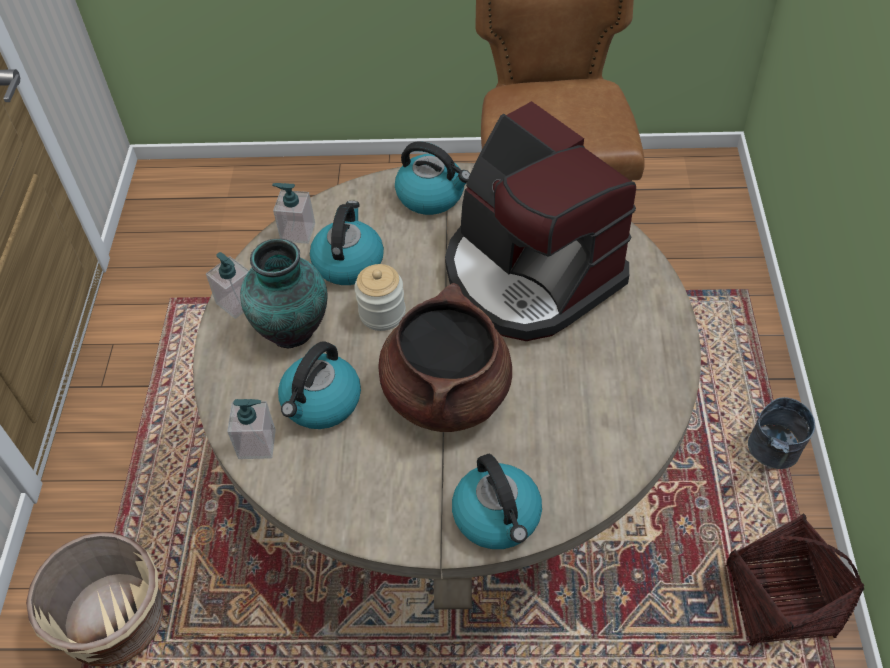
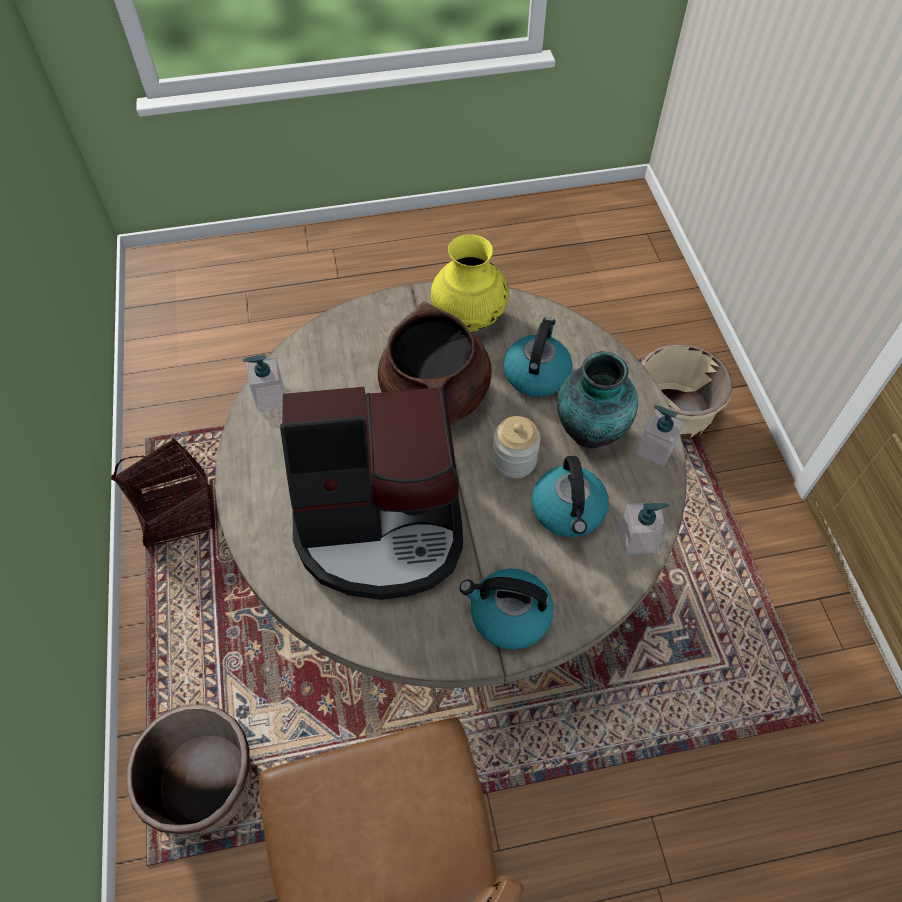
camera: 165 degrees right, 5 degrees up
soap dispenser [227,399,276,459] -> soap dispenser moved to [243,354,285,410]
coffee machine [445,101,636,341] -> coffee machine turned 135 degrees clockwise [280,386,463,600]
kettle [452,454,542,549] -> none
grey bucket [748,397,815,469] -> none
none -> brown planter [127,704,252,834]
none -> yellow vase [431,234,509,332]

